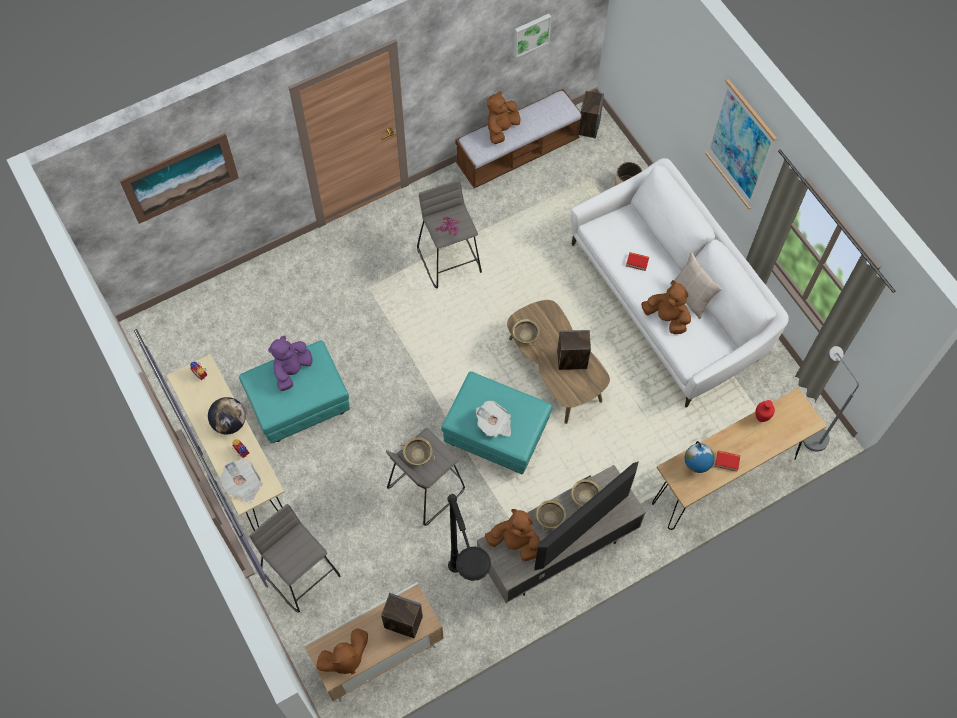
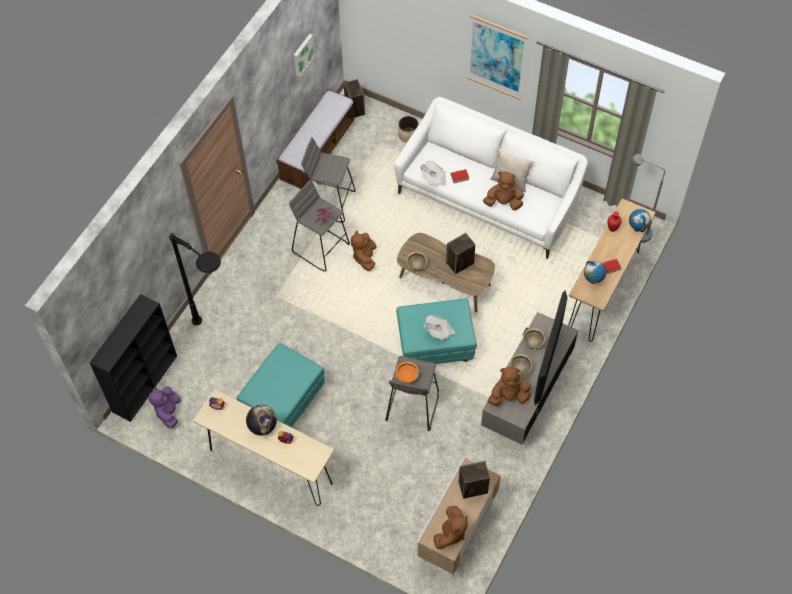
camera: 30 degrees left, 5 degrees down
picture [119,133,239,224] -> none
newspaper [220,459,263,503] -> newspaper moved to [420,161,446,186]
grey stool [250,504,341,613] -> grey stool moved to [301,137,356,223]
purple plush toy [268,336,312,391] -> purple plush toy moved to [149,386,181,428]
beige bowl [400,437,435,466] -> orange bowl [393,361,422,383]
black floor lamp [447,494,491,581] -> black floor lamp moved to [169,233,221,325]
brown plush toy [487,91,520,144] -> brown plush toy moved to [351,230,377,271]
none -> black bookcase [89,294,177,422]
none -> globe [629,209,651,232]

